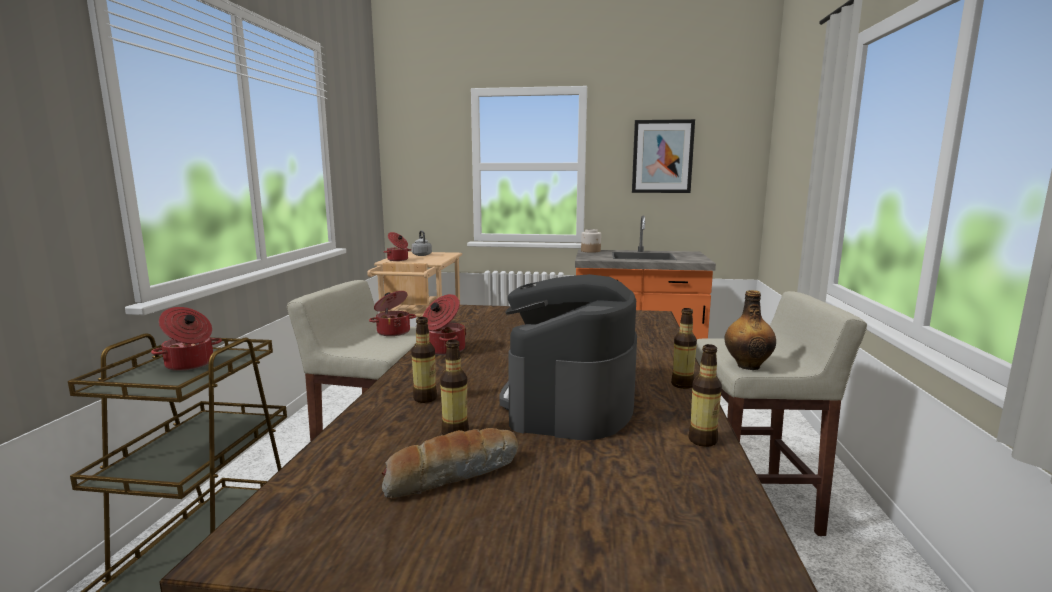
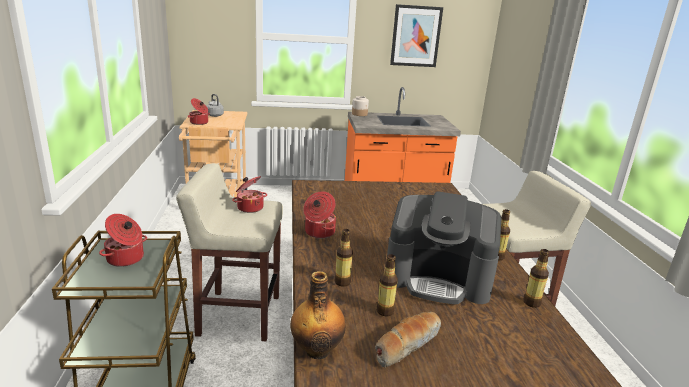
camera: 15 degrees left, 10 degrees up
coffee machine [500,274,637,440] -> coffee machine turned 75 degrees counterclockwise [387,191,501,305]
bottle [725,290,776,370] -> bottle moved to [290,271,346,359]

